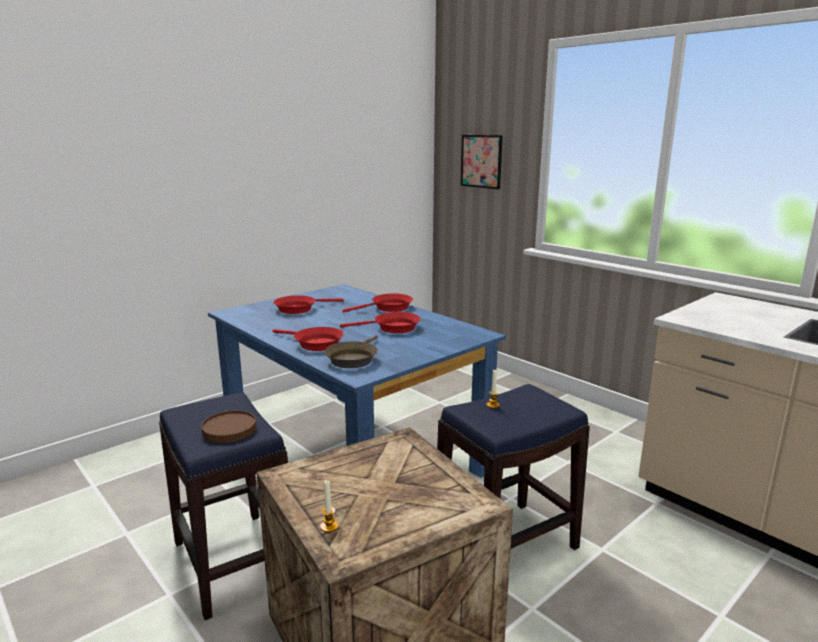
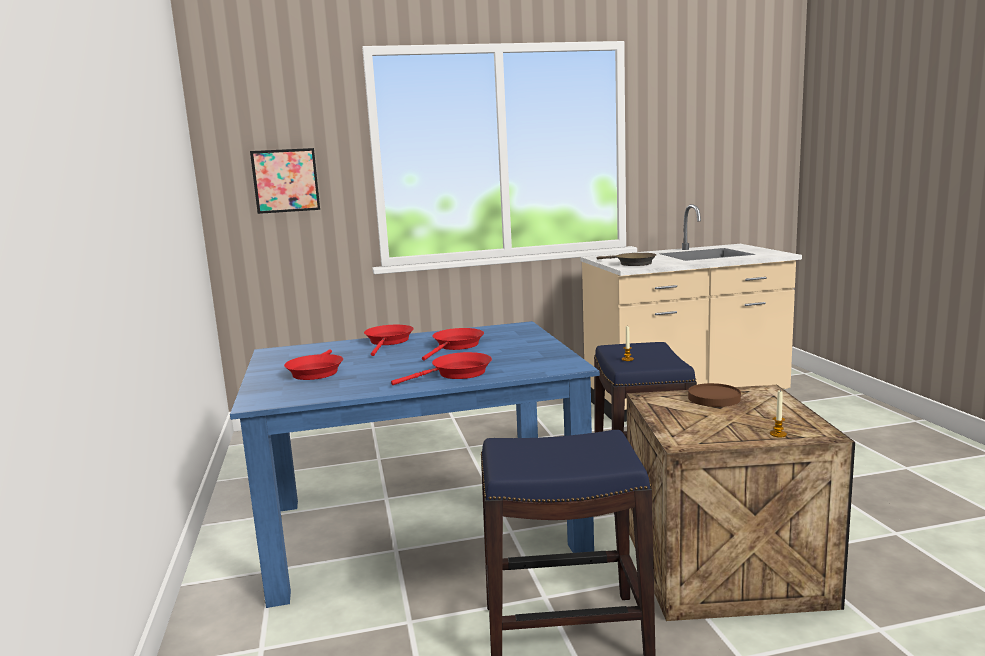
camera: 60 degrees left, 5 degrees down
brown plate [201,411,257,443] -> brown plate moved to [688,383,741,407]
brown frying pan [324,335,378,368] -> brown frying pan moved to [597,253,656,266]

